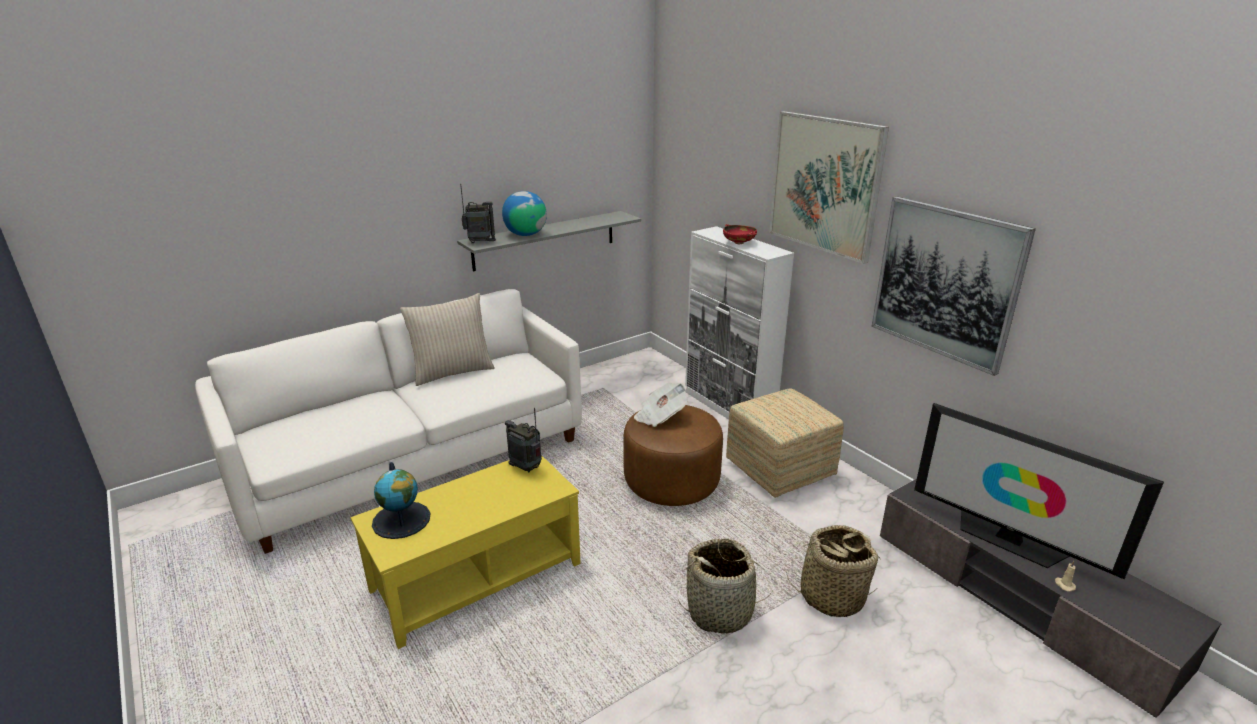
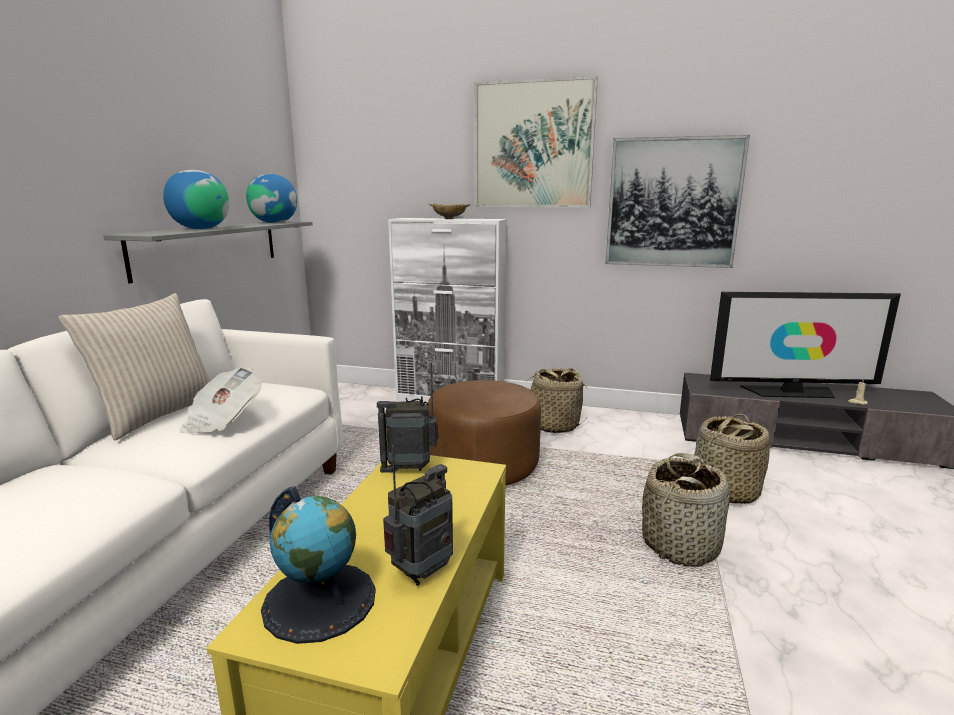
camera: 40 degrees left, 10 degrees down
radio [460,184,496,243] -> radio moved to [383,445,453,586]
newspaper [634,383,688,427] -> newspaper moved to [180,367,262,434]
red bowl [723,224,757,244] -> beige bowl [429,203,470,219]
ottoman [726,388,844,498] -> basket [525,368,588,433]
none -> globe [246,174,297,223]

